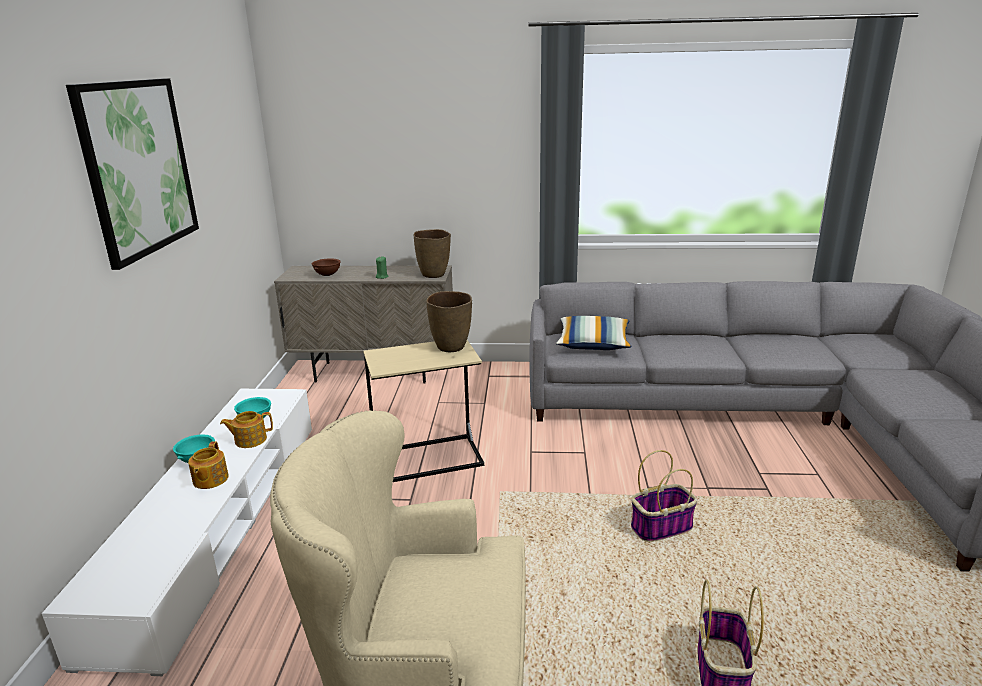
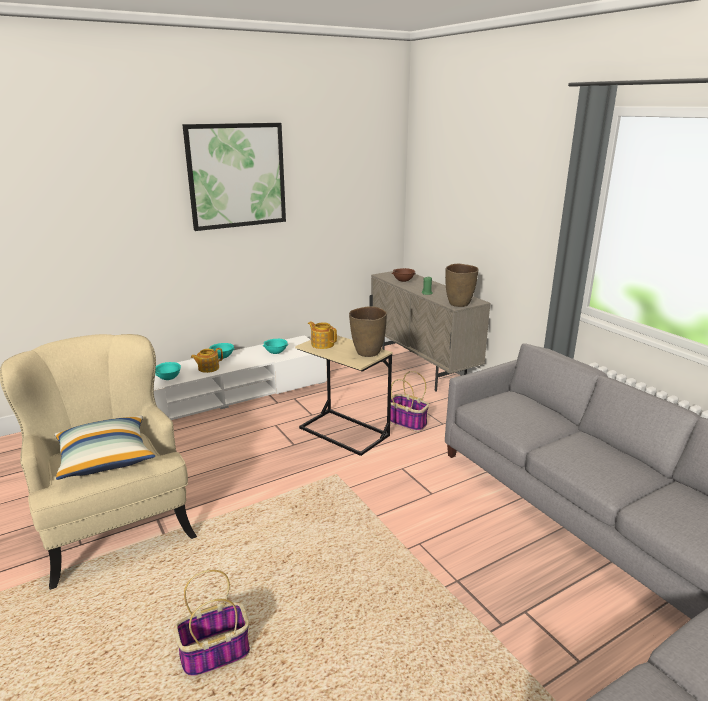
camera: 55 degrees right, 0 degrees up
teapot [220,411,273,448] -> teapot moved to [308,322,337,349]
pillow [556,316,632,350] -> pillow moved to [55,416,155,480]
basket [631,450,698,542] -> basket moved to [387,371,429,432]
none -> turquoise bowl [155,362,181,380]

